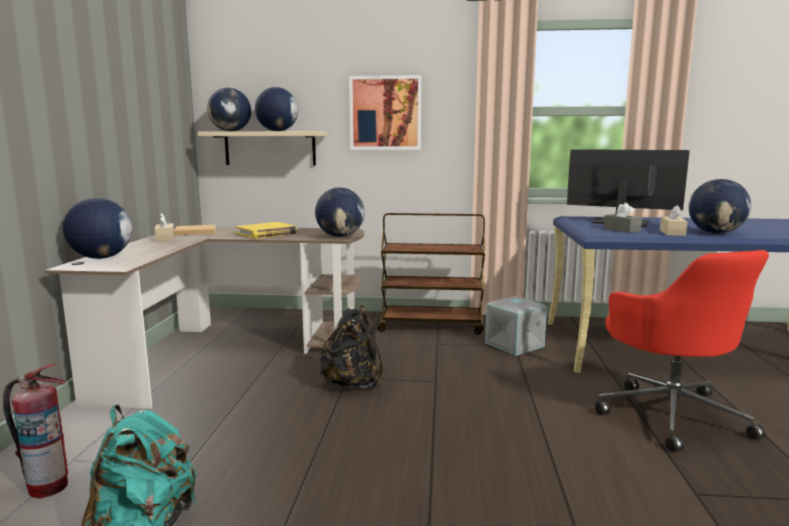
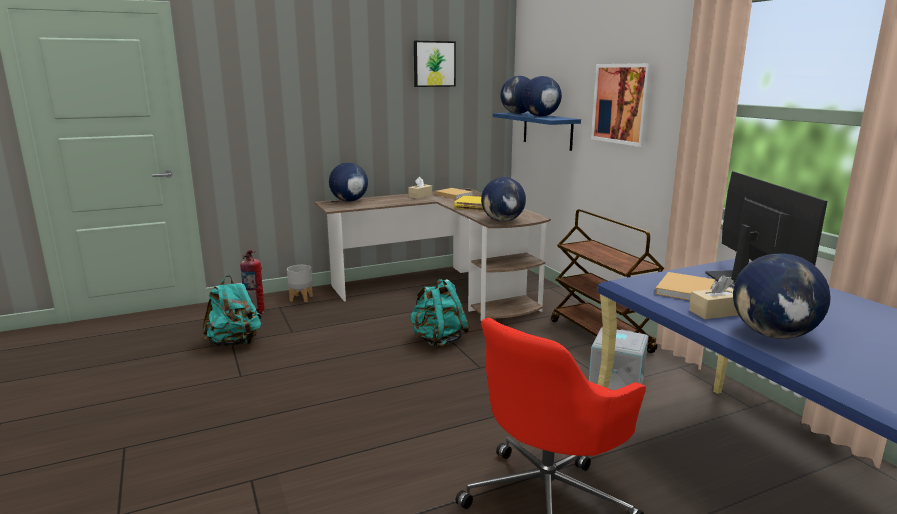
camera: 60 degrees right, 5 degrees up
beige shelf [198,131,327,165] -> blue shelf [493,113,581,151]
black backpack [320,305,383,388] -> turquoise backpack [410,279,470,348]
grey tissue box [604,203,642,233] -> beige book [655,272,715,300]
none -> grey planter [287,265,313,302]
none -> picture [414,41,456,87]

